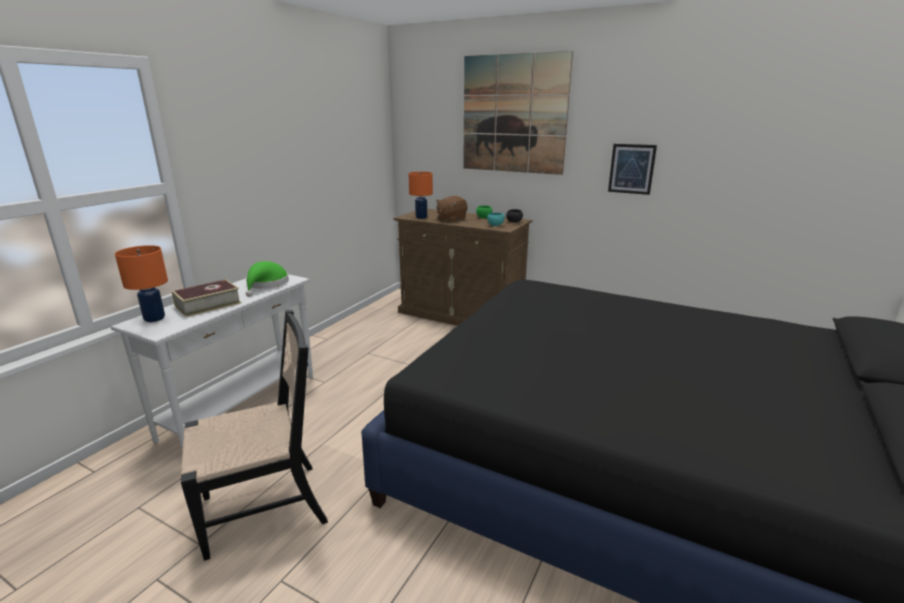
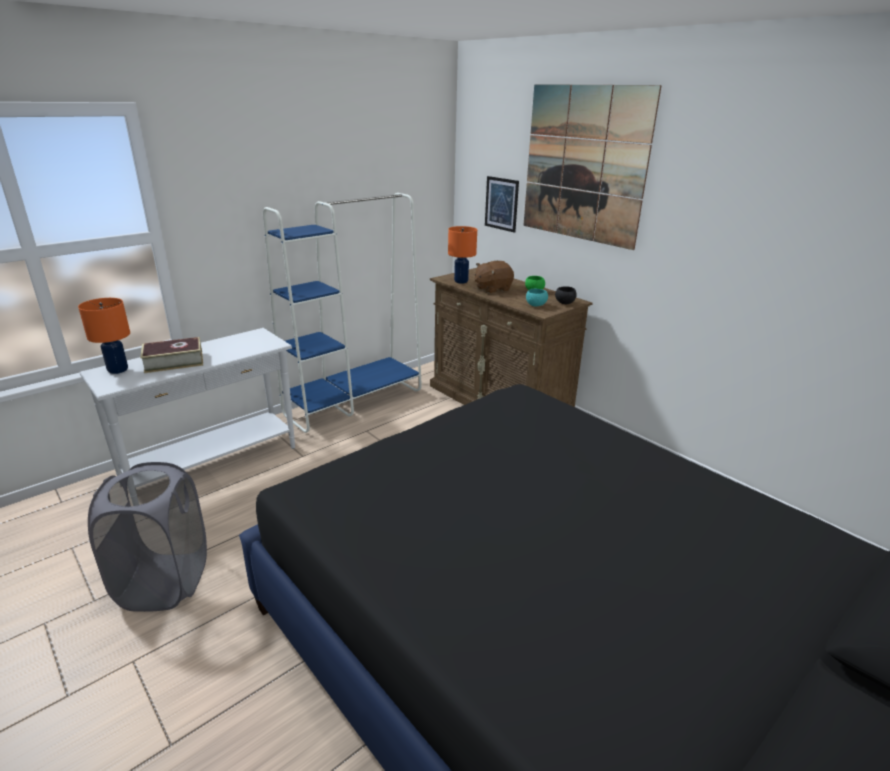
camera: 20 degrees right, 5 degrees up
chair [181,310,328,561] -> grey laundry basket [88,462,207,612]
green hat [246,261,289,297] -> none
picture [608,144,657,195] -> picture moved to [485,176,519,233]
none -> blue clothes rack [263,193,422,433]

